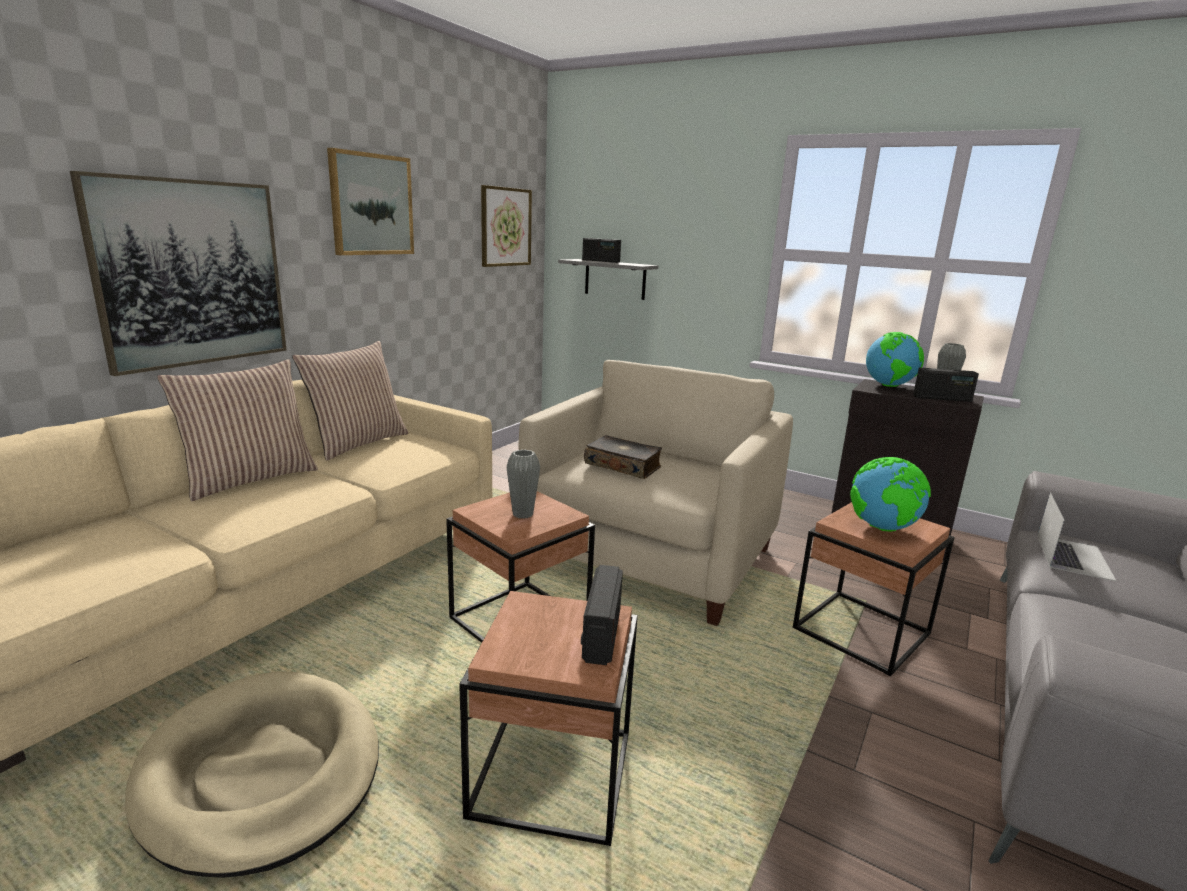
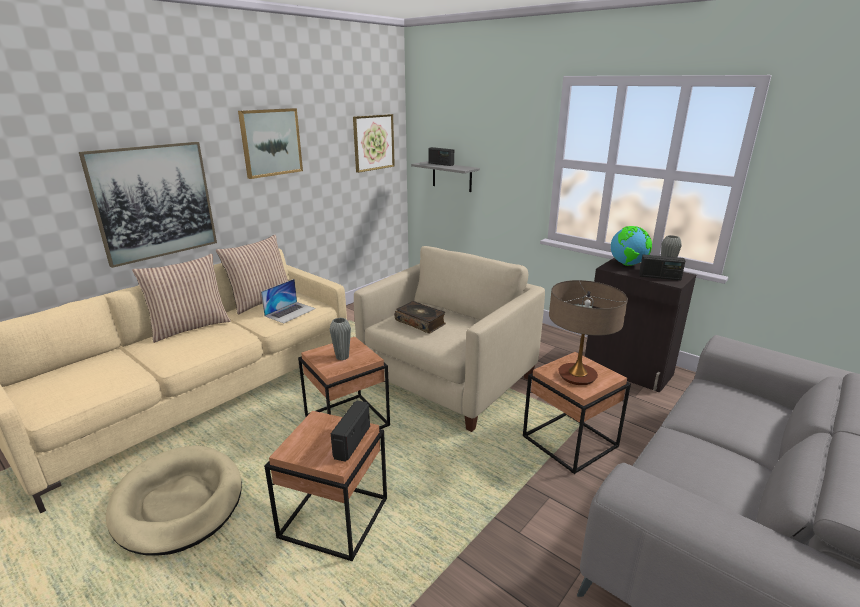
camera: 10 degrees right, 5 degrees up
globe [850,457,931,532] -> table lamp [549,280,628,385]
laptop [1037,493,1116,581] -> laptop moved to [261,279,316,324]

